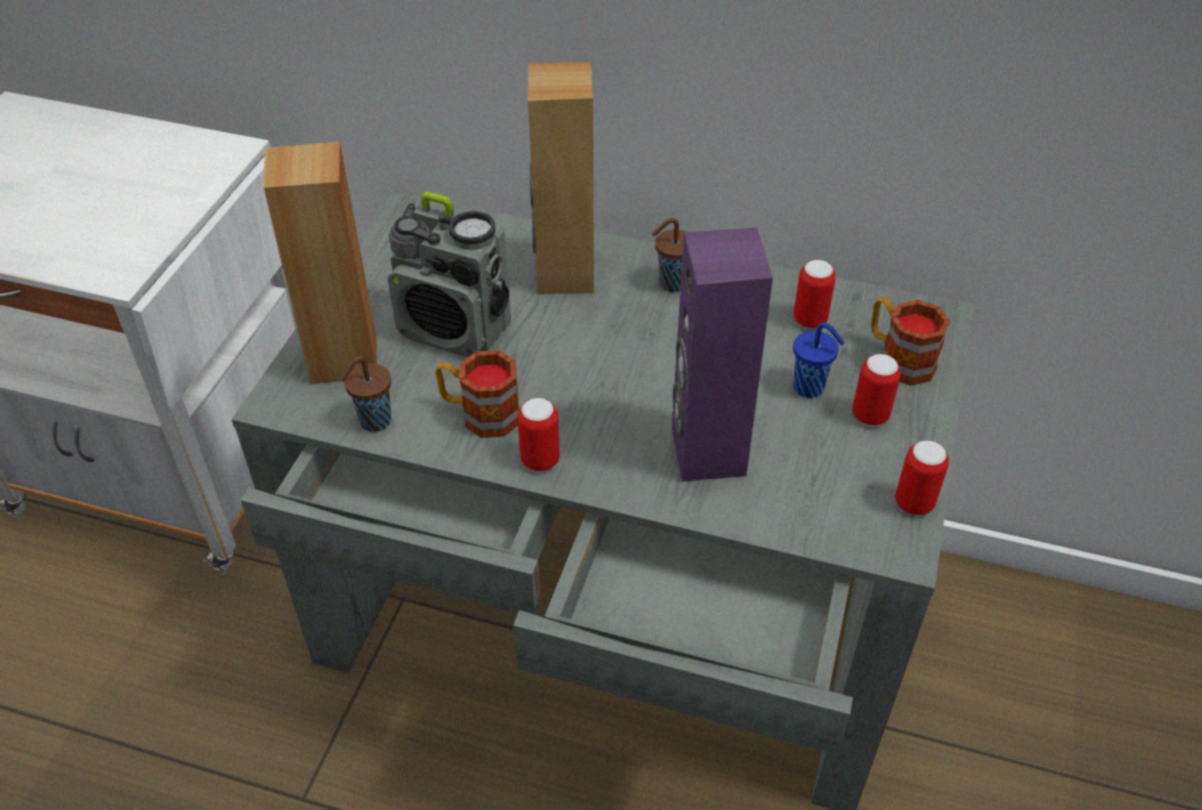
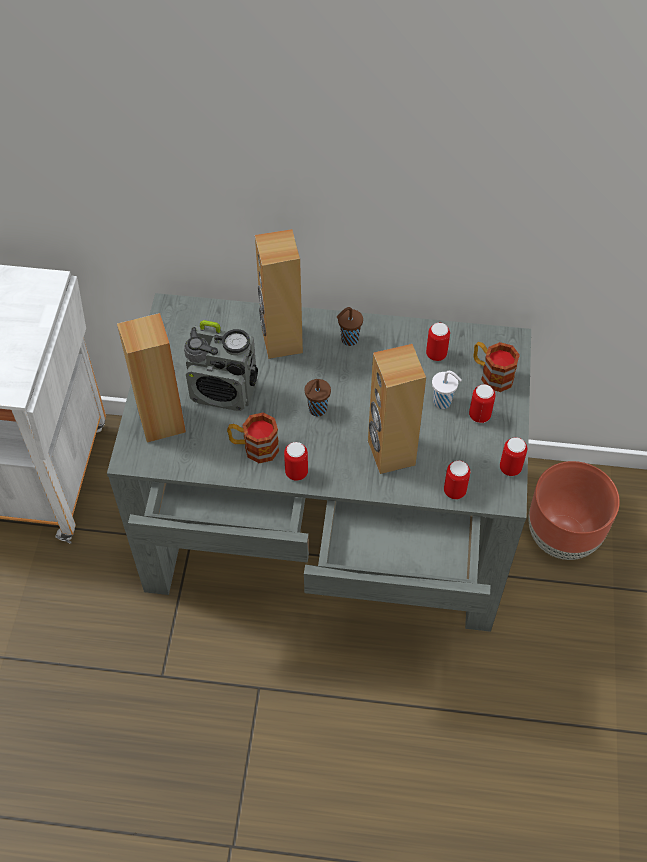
camera: 10 degrees left, 10 degrees up
brown cup [340,356,391,432] -> brown cup moved to [304,379,331,416]
purple speaker [672,228,773,481] -> brown speaker [368,344,426,474]
blue cup [793,323,845,398] -> white cup [432,371,462,409]
none -> can [444,460,470,499]
none -> brown planter [528,461,620,560]

